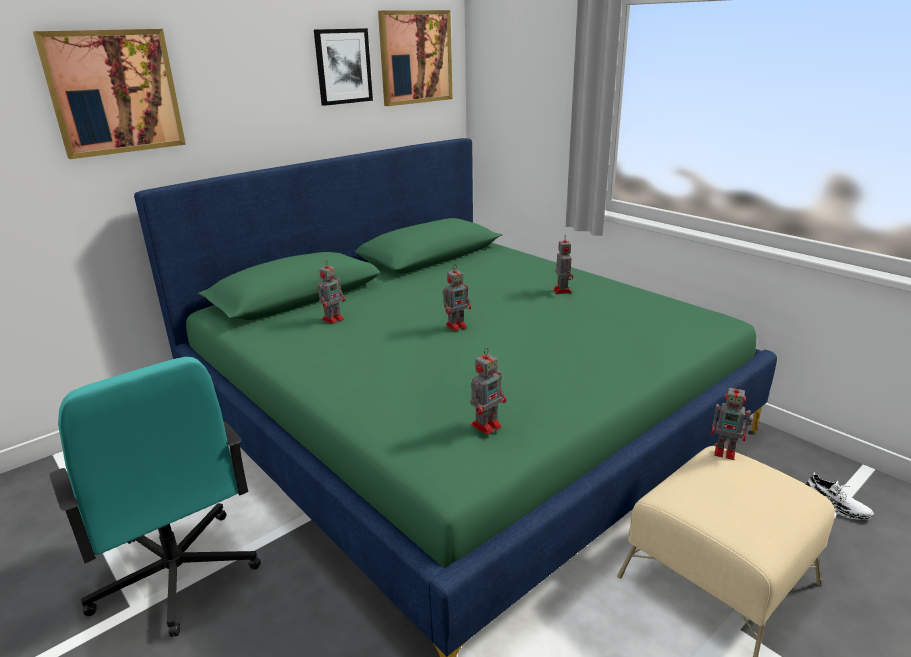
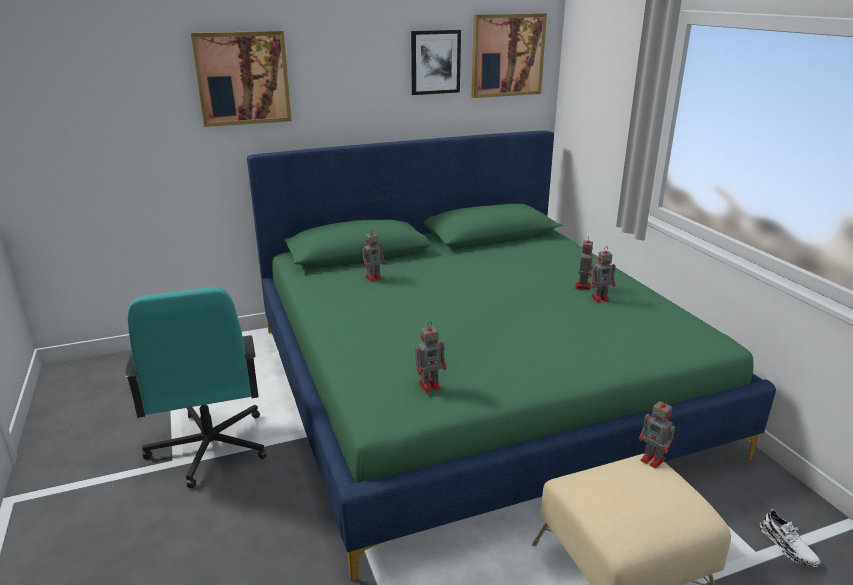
camera: 20 degrees right, 0 degrees up
toy robot [443,264,471,331] -> toy robot moved to [591,249,616,303]

